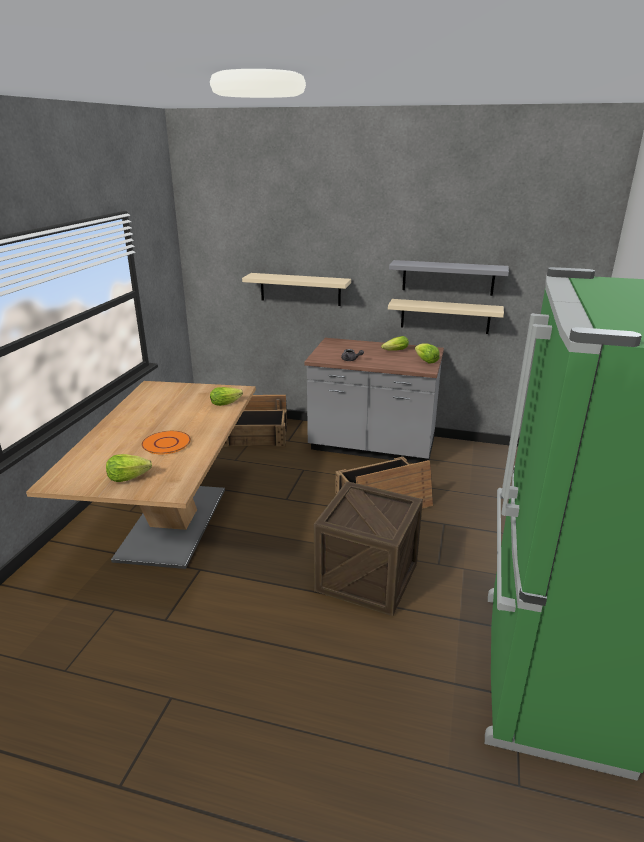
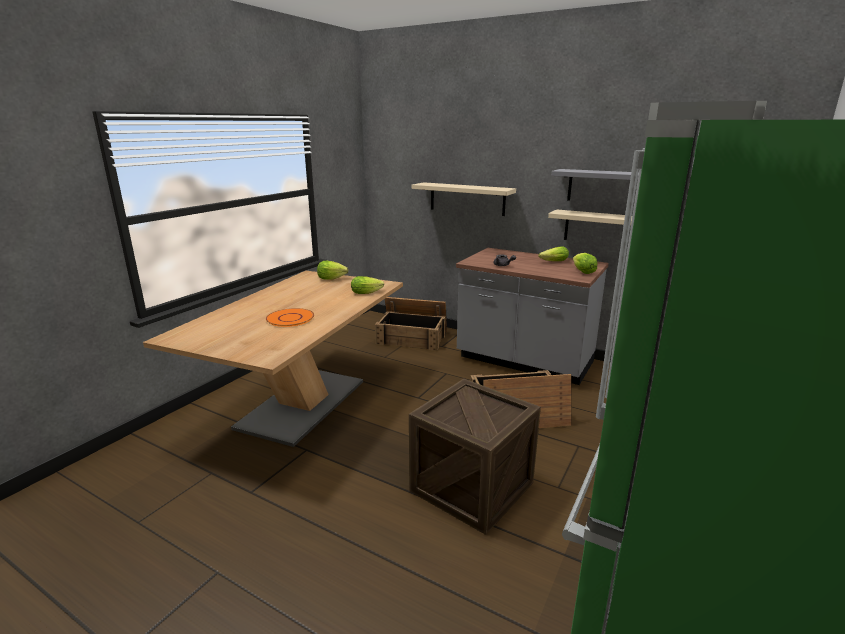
camera: 15 degrees right, 5 degrees down
lettuce [106,454,152,482] -> lettuce moved to [317,261,348,280]

